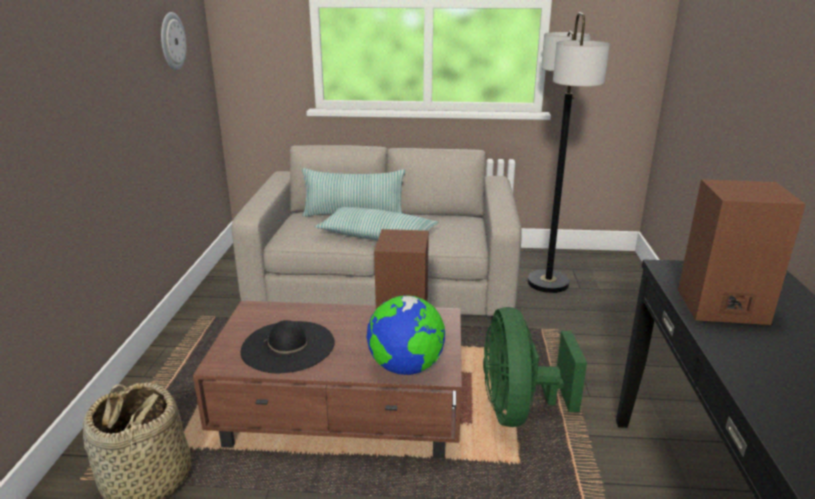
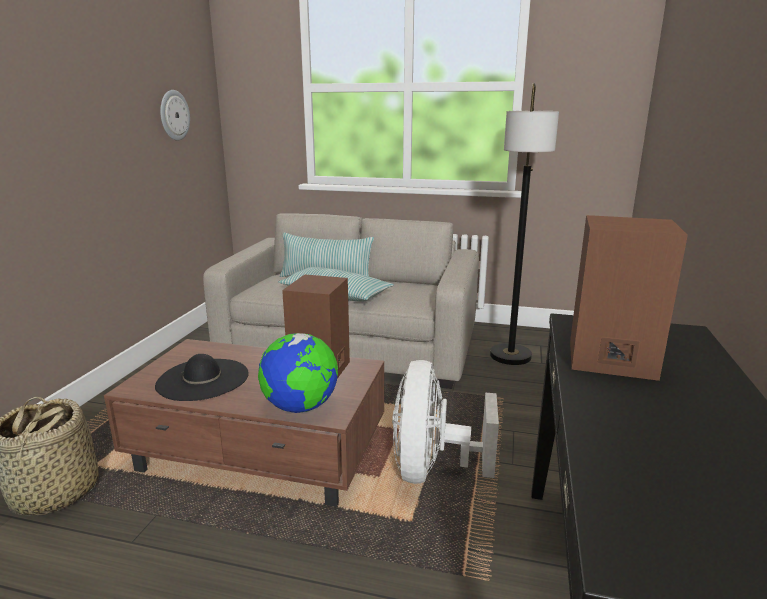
camera: 10 degrees right, 5 degrees down
green fan [483,307,587,427] -> white fan [392,360,499,484]

